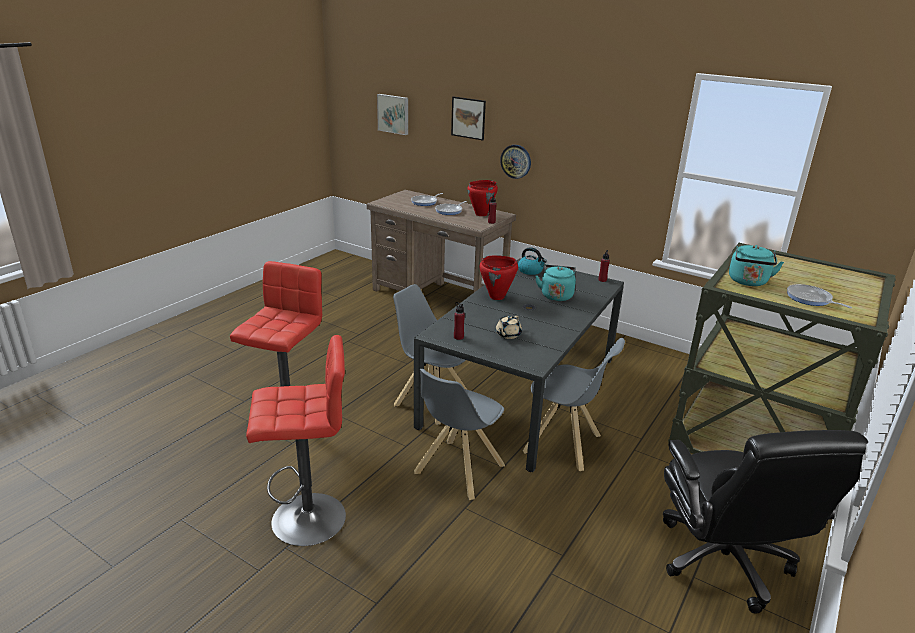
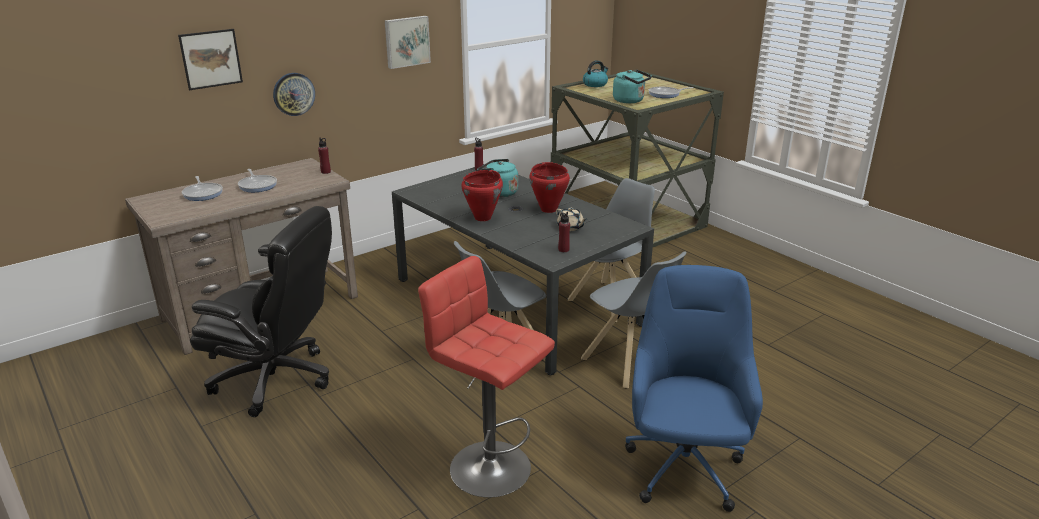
camera: 70 degrees left, 0 degrees up
red stool [246,335,346,546] -> blue office chair [625,265,763,512]
picture [377,94,408,135] -> picture moved to [385,16,431,69]
red cooking pot [467,180,498,216] -> red cooking pot moved to [529,162,570,213]
kettle [518,247,547,275] -> kettle moved to [583,60,608,87]
black office chair [663,430,868,613] -> black office chair moved to [190,206,332,417]

